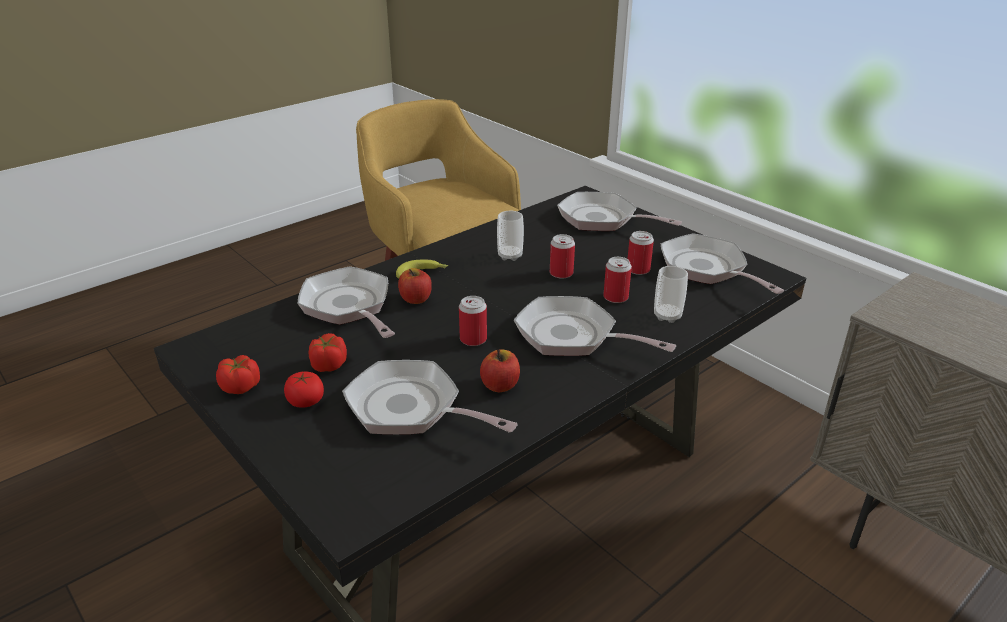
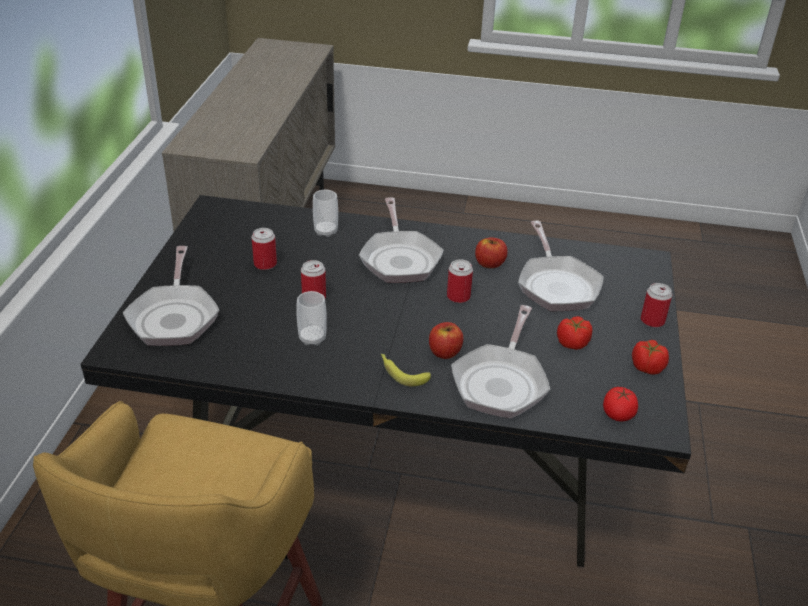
camera: 130 degrees left, 5 degrees up
tomato [284,371,324,408] -> tomato moved to [603,387,638,422]
can [603,257,632,303] -> can moved to [641,283,672,328]
frying pan [661,233,784,294] -> none

